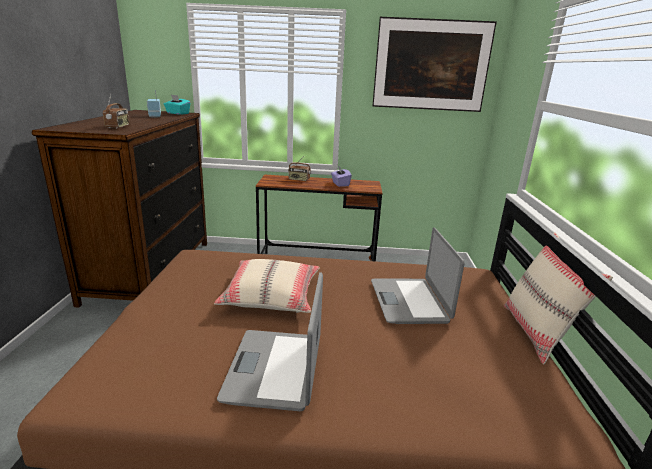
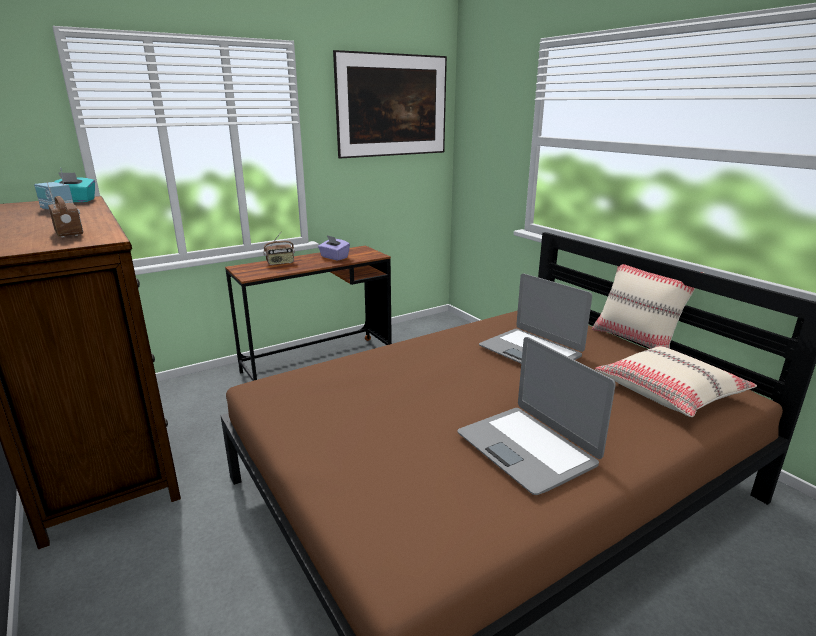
camera: 35 degrees left, 0 degrees up
beige pillow [214,259,320,313] -> beige pillow moved to [595,345,757,417]

